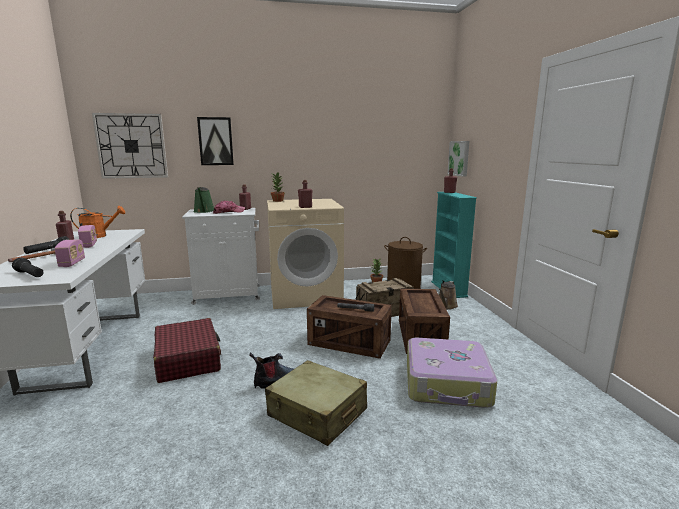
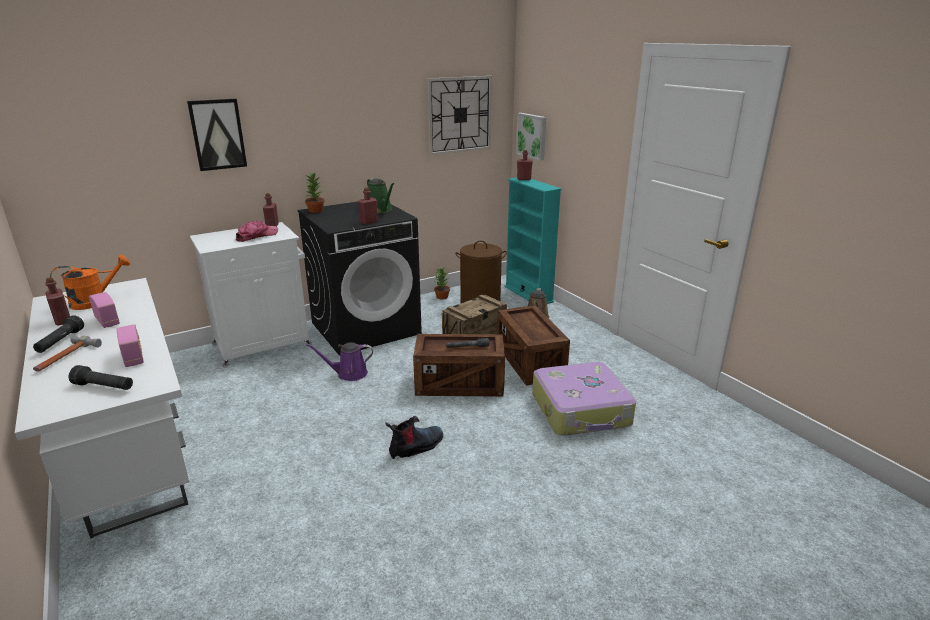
camera: 20 degrees left, 10 degrees up
wall clock [92,113,168,179] -> wall clock moved to [427,76,492,155]
red suitcase [153,318,221,383] -> none
green watering can [193,187,214,213] -> green watering can moved to [367,178,395,214]
beige suitcase [265,360,367,446] -> none
beige washing machine [267,199,344,309] -> black washing machine [298,201,422,356]
none -> purple watering can [306,342,373,381]

